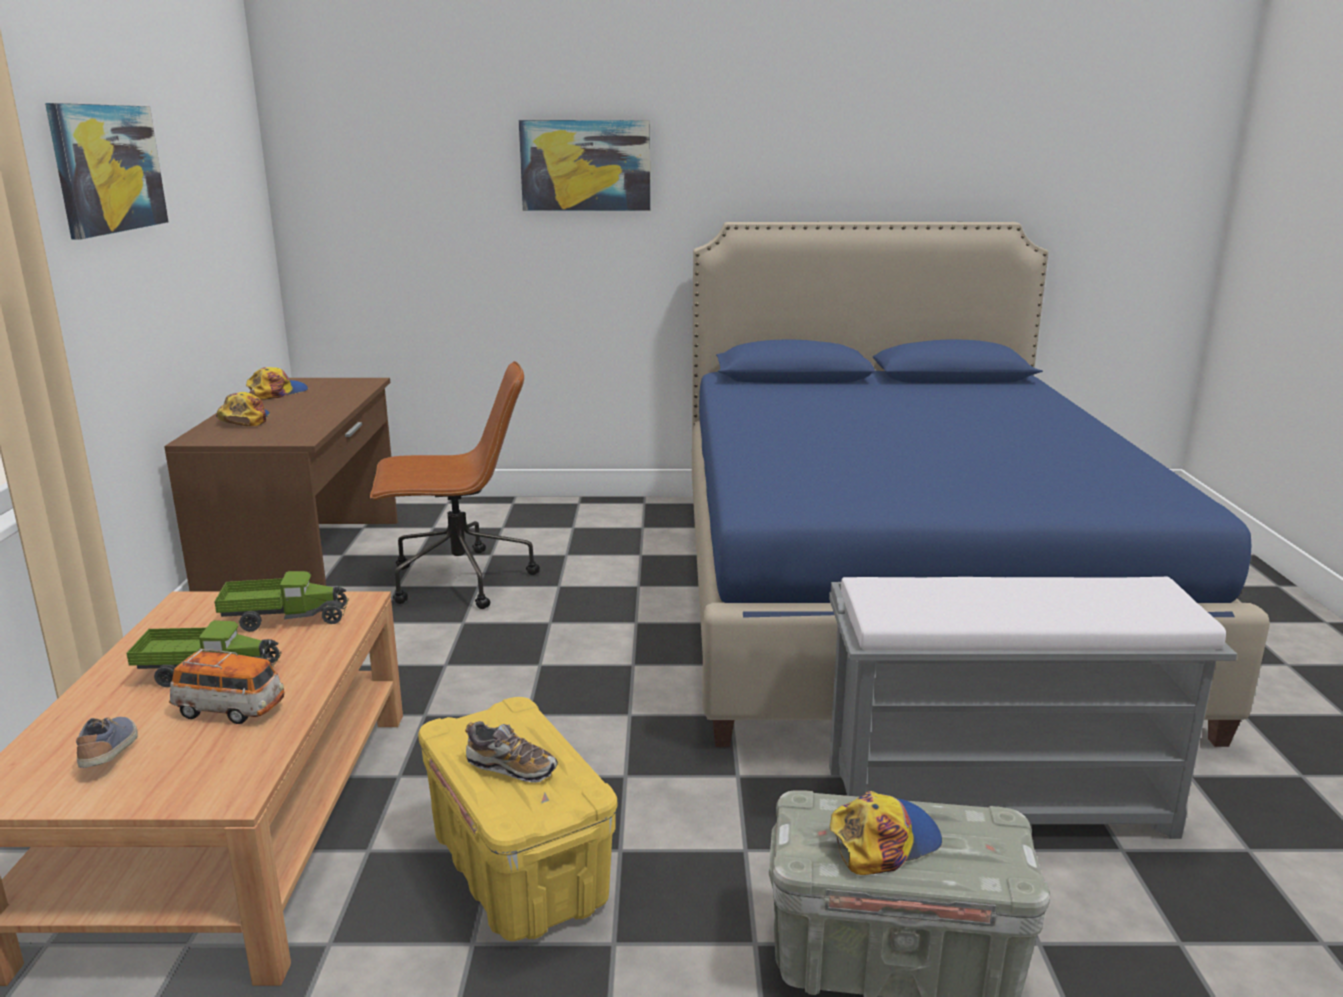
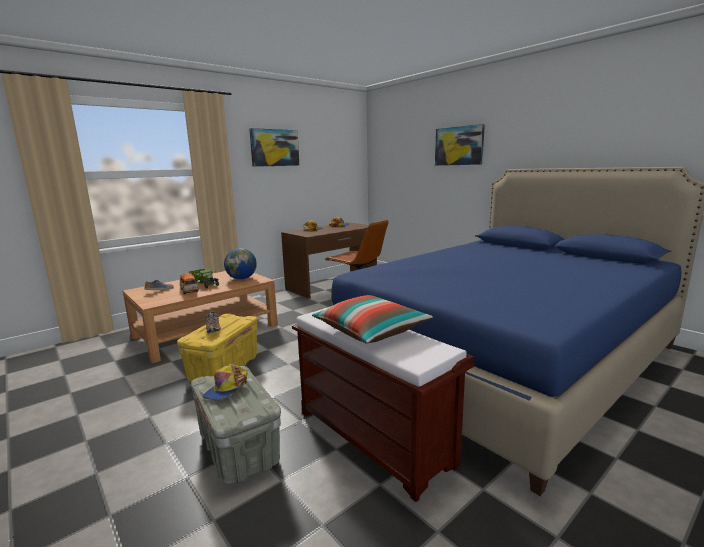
camera: 50 degrees right, 5 degrees down
toy truck [214,571,349,632] -> globe [224,248,257,280]
grey bench [829,577,1237,839] -> brown bench [292,307,474,502]
cap [830,791,942,875] -> cap turned 90 degrees clockwise [203,364,247,400]
none -> pillow [312,295,433,343]

